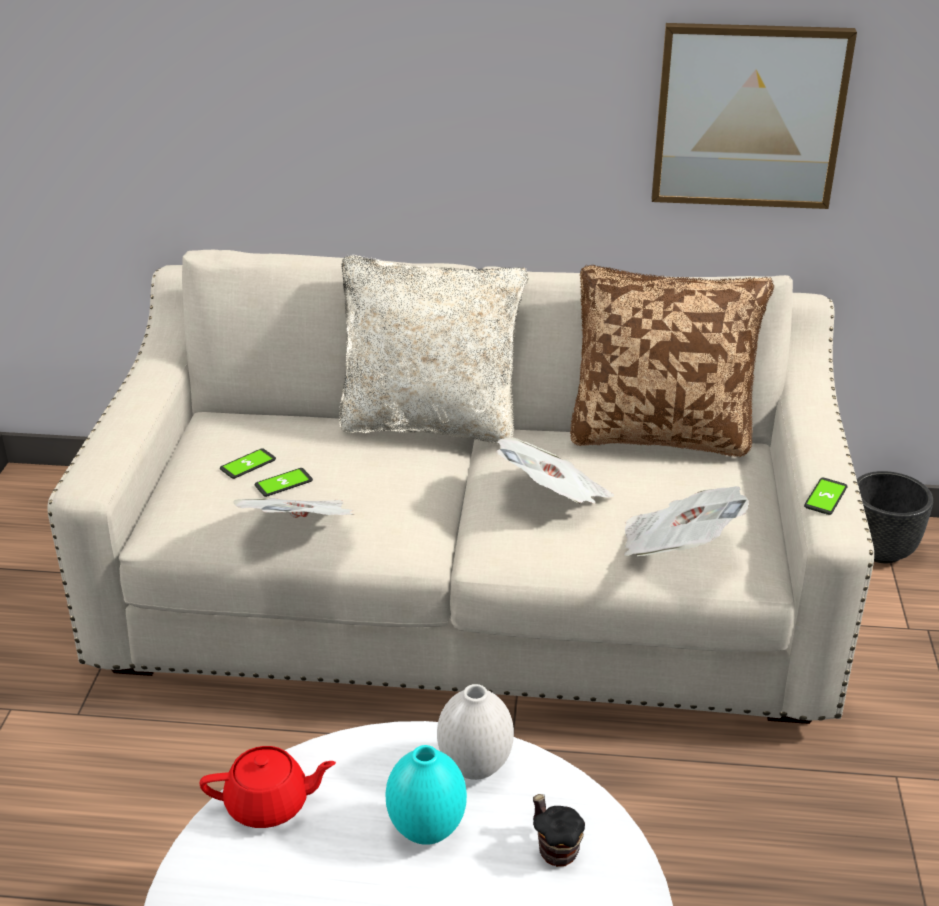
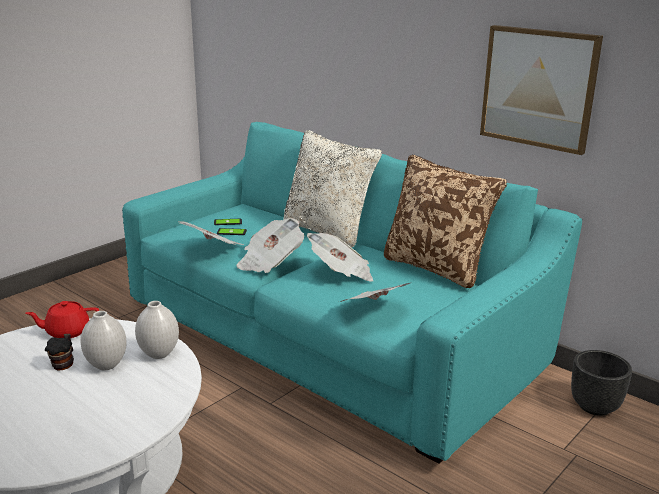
camera: 35 degrees right, 10 degrees down
beige sofa [47,250,874,724] -> turquoise sofa [122,122,582,464]
red teapot [200,746,336,828] -> red teapot turned 135 degrees clockwise [26,301,99,338]
turquoise vase [386,745,467,845] -> white vase [81,311,127,370]
mug [533,794,585,867] -> mug moved to [45,334,74,370]
phone [804,478,847,515] -> none
none -> newspaper [236,218,304,273]

